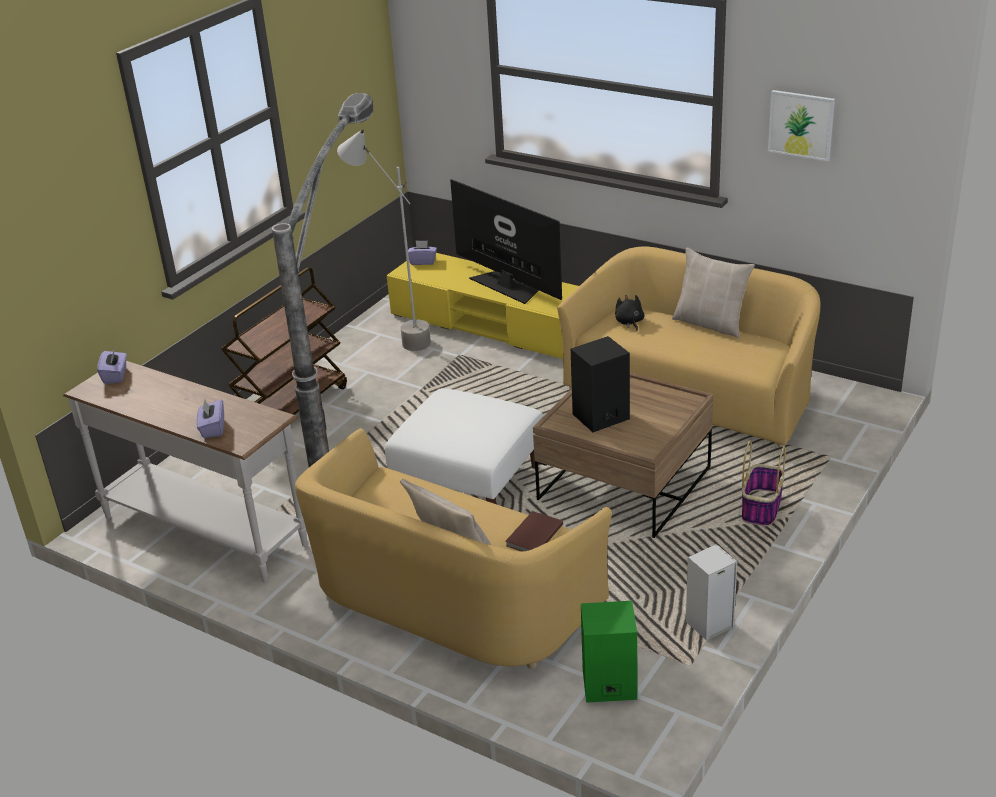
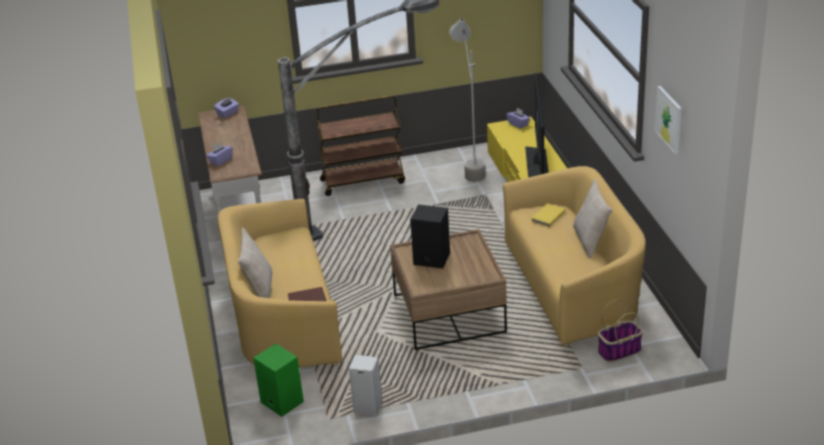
camera: 45 degrees right, 0 degrees up
white ottoman [385,388,543,504] -> none
black plush toy [615,295,645,331] -> yellow book [531,203,566,227]
basket [742,441,786,526] -> basket moved to [598,299,643,362]

